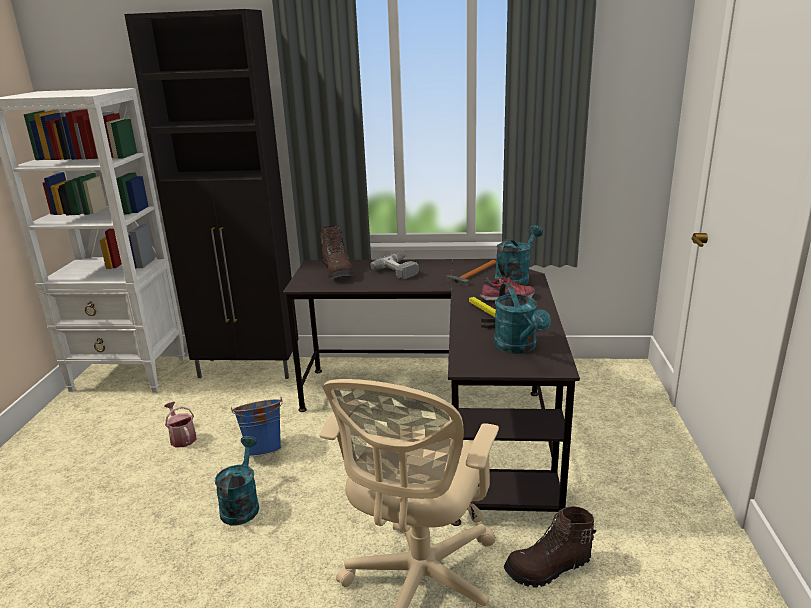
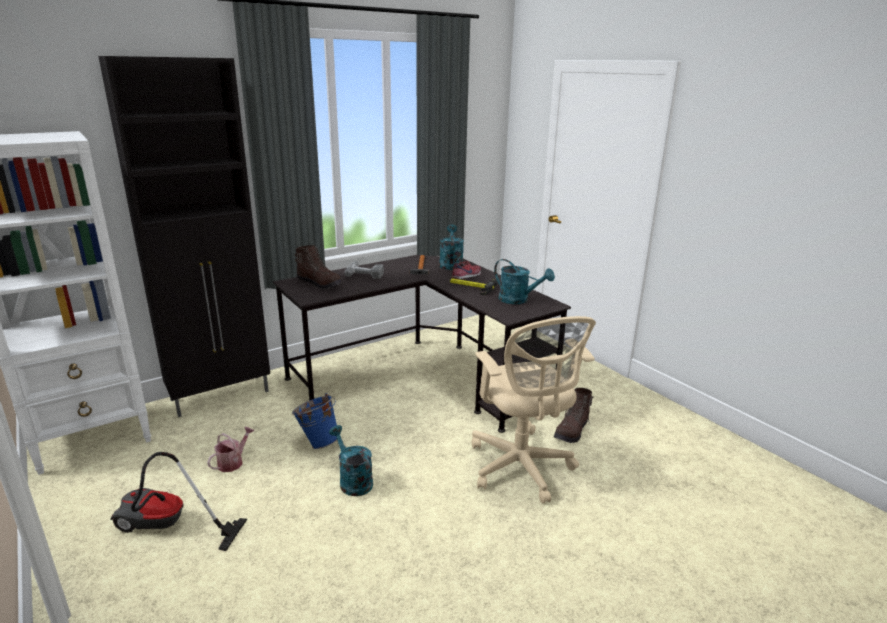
camera: 40 degrees left, 0 degrees up
watering can [164,402,196,447] -> watering can turned 105 degrees clockwise [207,427,255,472]
none -> vacuum cleaner [110,452,247,551]

